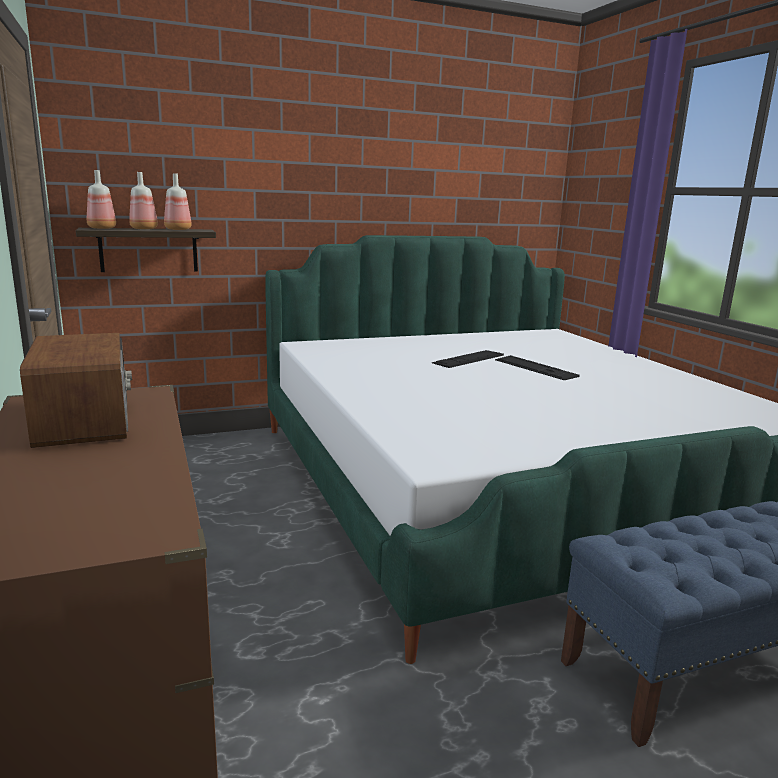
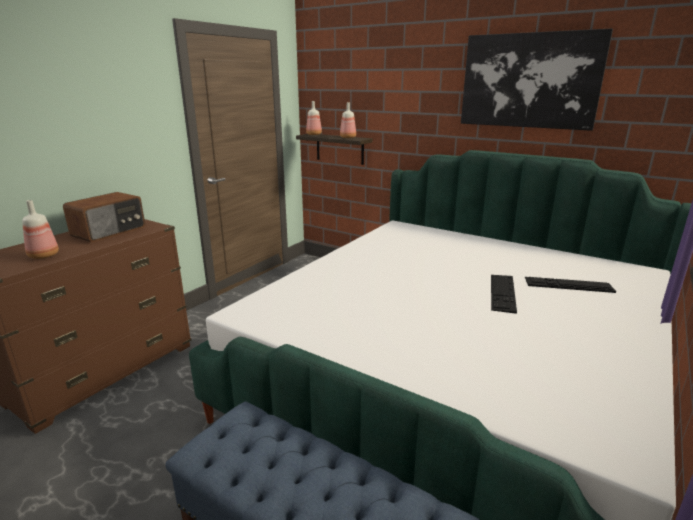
camera: 55 degrees right, 5 degrees up
bottle [129,172,158,230] -> bottle moved to [22,200,59,259]
keyboard [432,350,504,368] -> keyboard moved to [525,277,616,293]
none -> picture [461,28,613,131]

